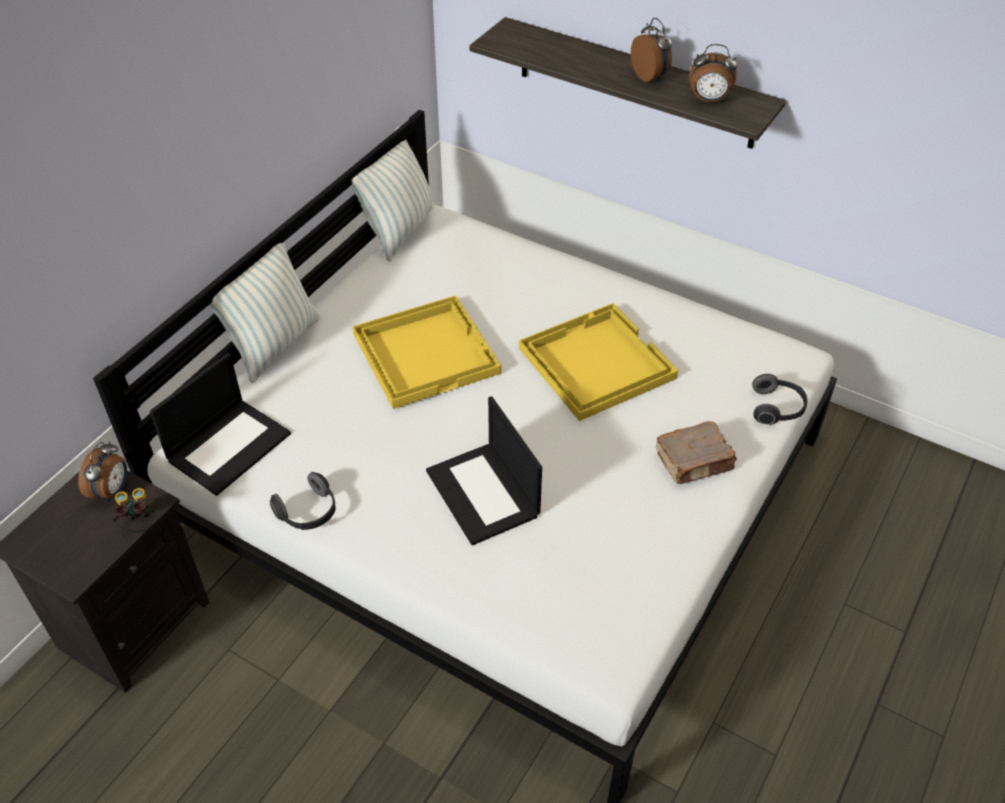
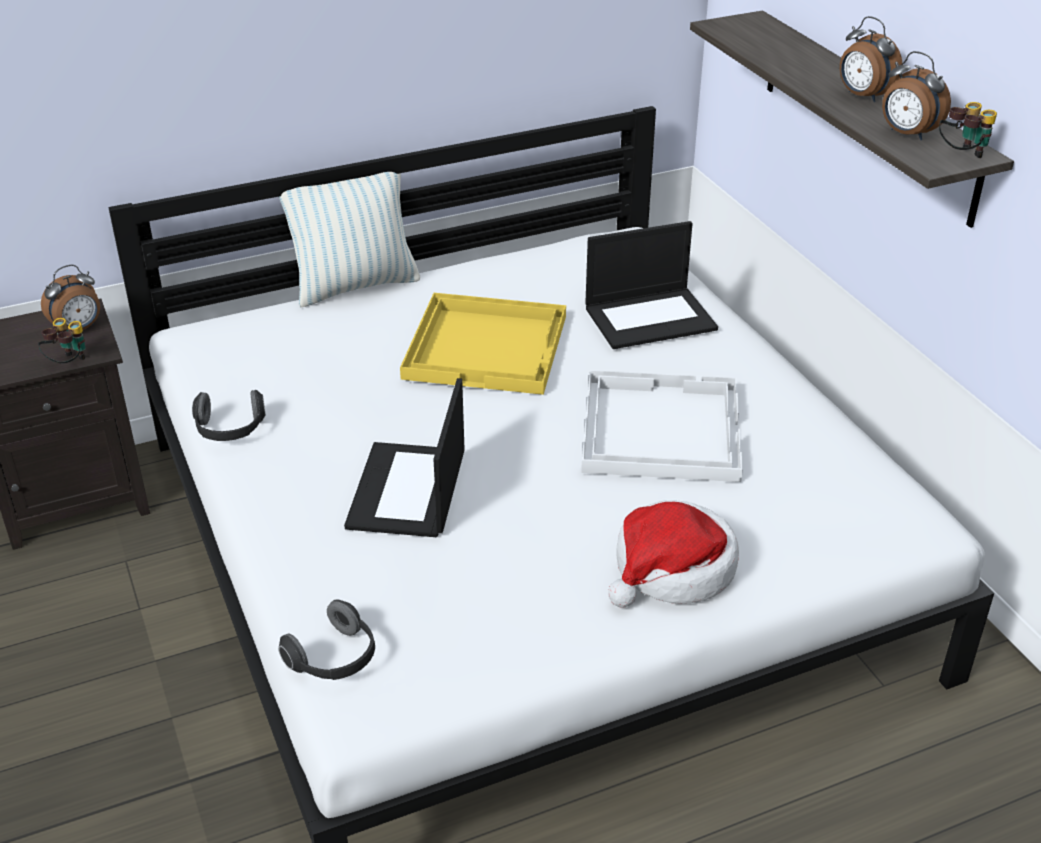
camera: 35 degrees right, 10 degrees down
laptop [150,353,291,496] -> laptop moved to [585,221,718,349]
pillow [352,126,434,262] -> none
yellow tray [519,303,678,421] -> white tray [581,370,743,482]
alarm clock [631,18,672,82] -> alarm clock turned 135 degrees clockwise [840,16,902,102]
brown book [656,421,737,484] -> hat [608,500,739,608]
headphones [752,374,808,425] -> headphones moved to [278,600,375,680]
none -> binoculars [939,102,997,158]

